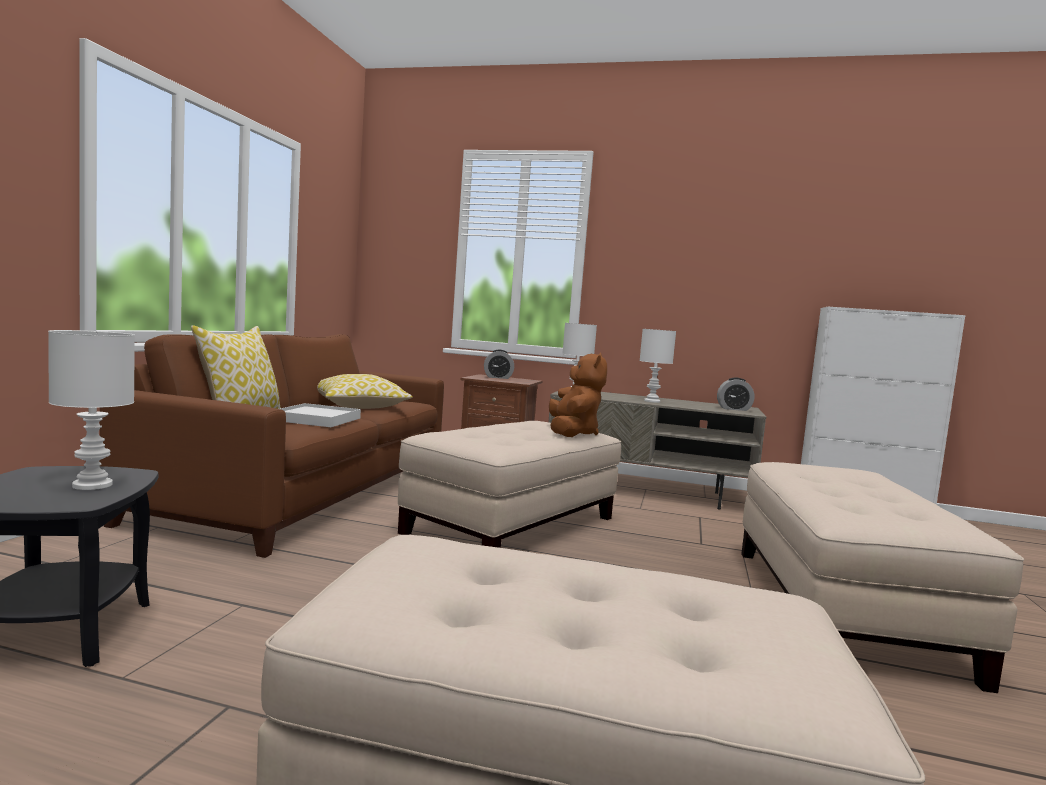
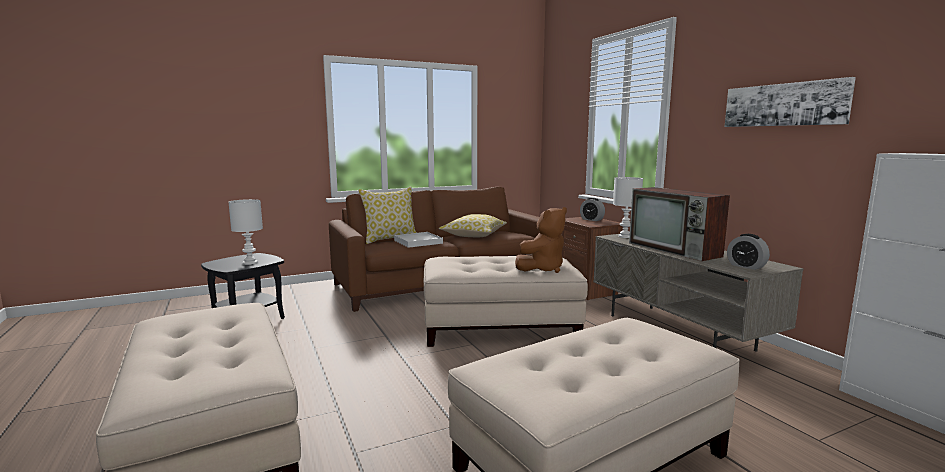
camera: 50 degrees right, 5 degrees up
white table lamp [640,329,676,403] -> television [629,187,730,261]
none -> picture [725,77,856,127]

